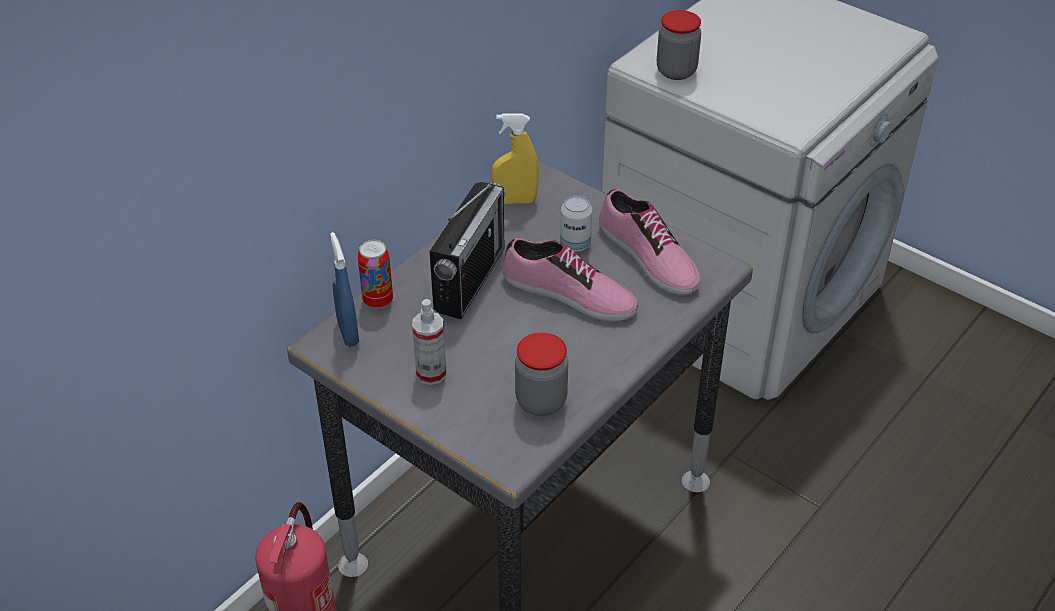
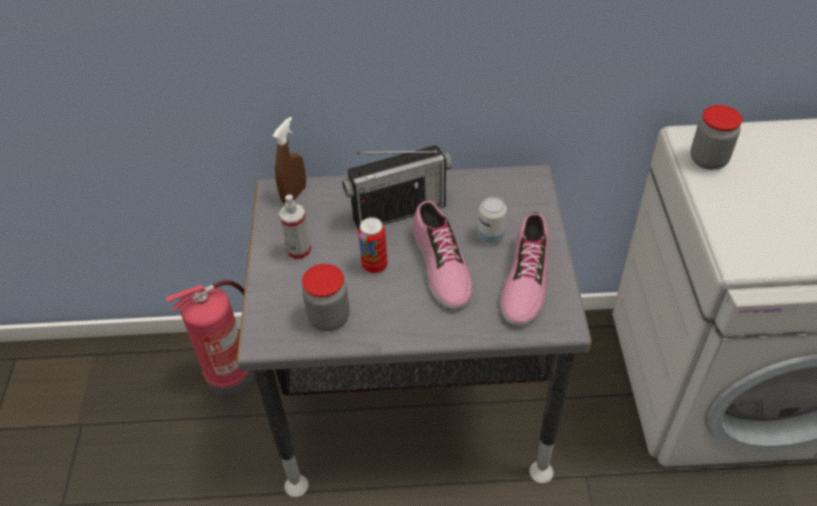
camera: 50 degrees right, 5 degrees up
blue spray bottle [330,232,359,347] -> brown spray bottle [273,117,306,204]
can [358,240,393,309] -> can moved to [358,217,387,273]
yellow spray bottle [491,113,539,204] -> none

